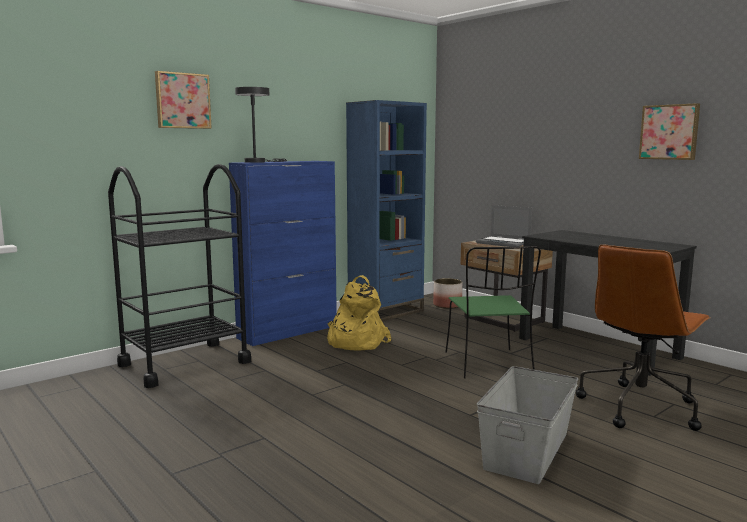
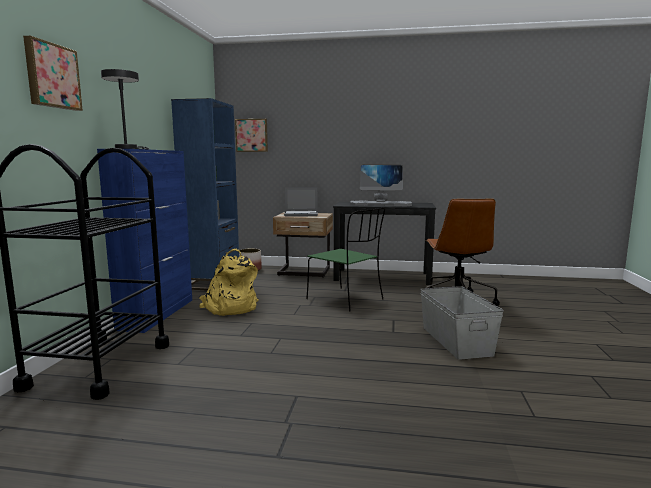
camera: 40 degrees left, 0 degrees up
picture [639,103,700,160] -> picture moved to [235,119,268,152]
none -> monitor [350,165,412,206]

